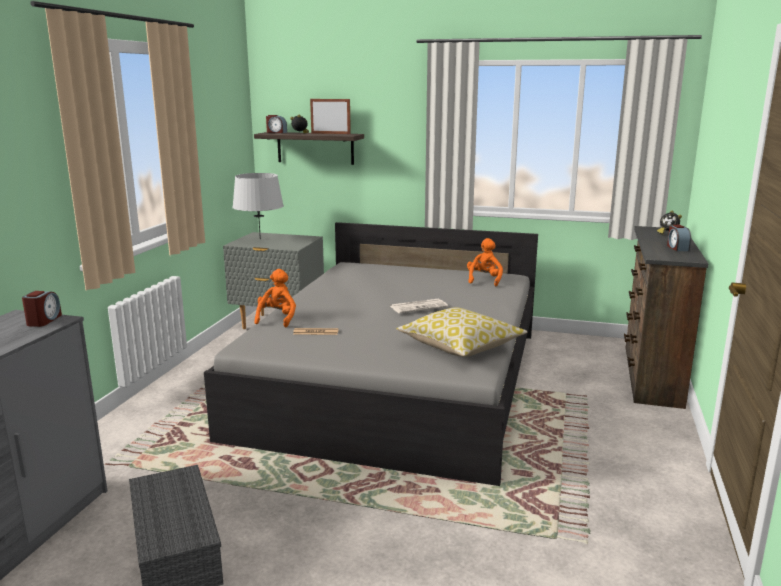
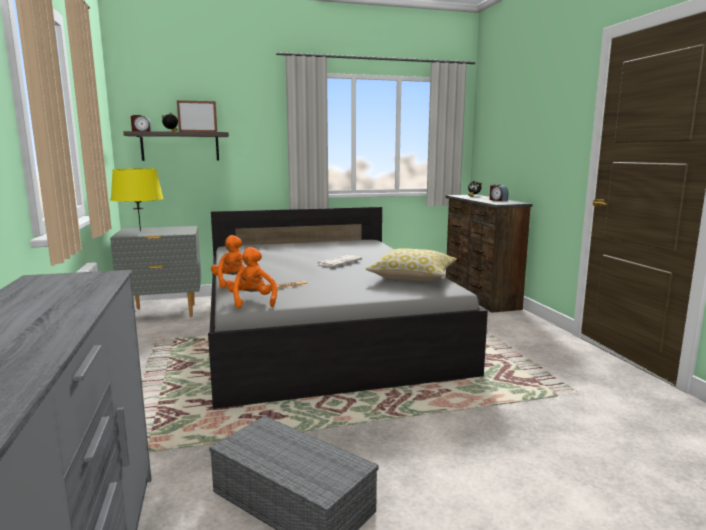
camera: 30 degrees left, 5 degrees down
alarm clock [22,291,62,327] -> none
grey table lamp [232,173,284,239] -> yellow table lamp [111,168,164,231]
orange plush toy [467,238,503,286] -> orange plush toy moved to [226,247,277,309]

